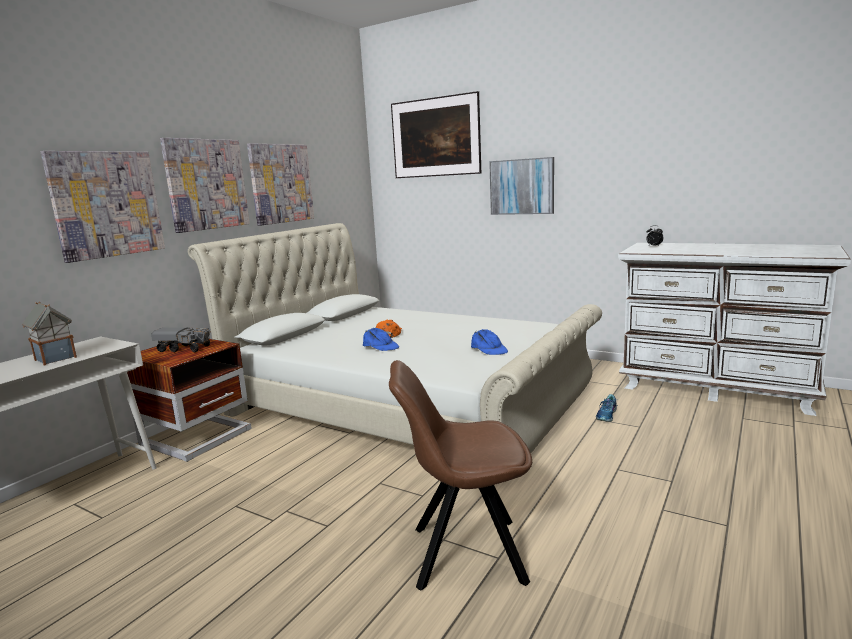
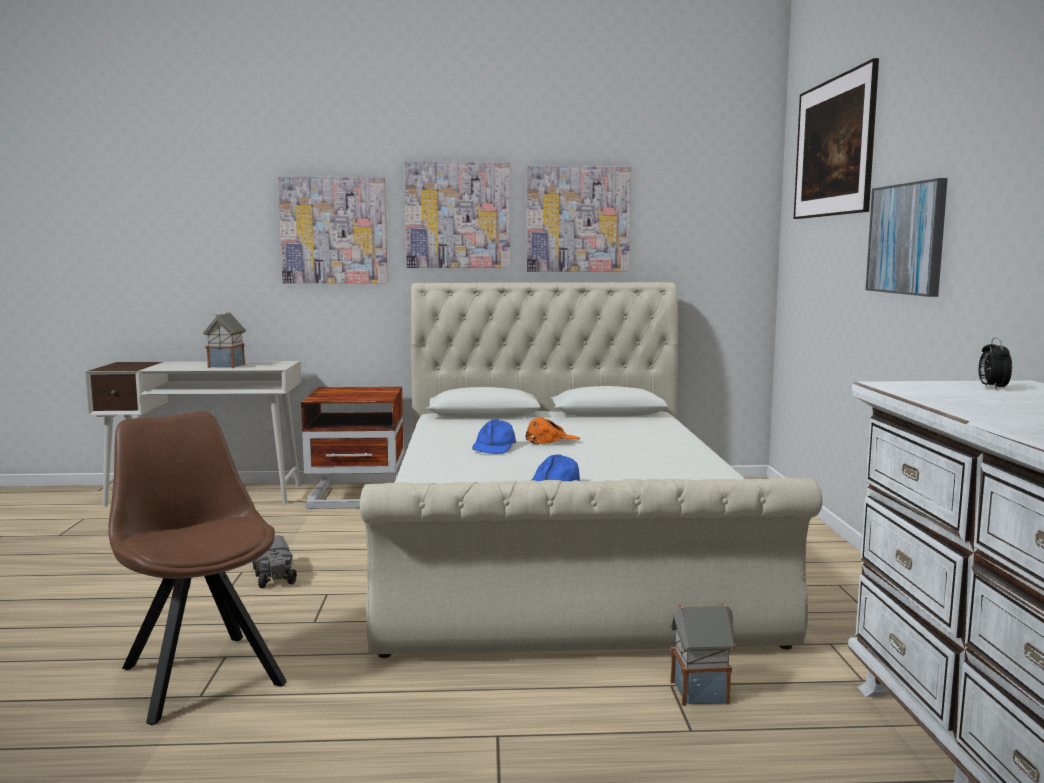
camera: 55 degrees right, 5 degrees down
toy truck [151,327,210,352] -> toy truck moved to [253,535,297,588]
shoe [596,394,617,422] -> toy house [670,602,737,706]

